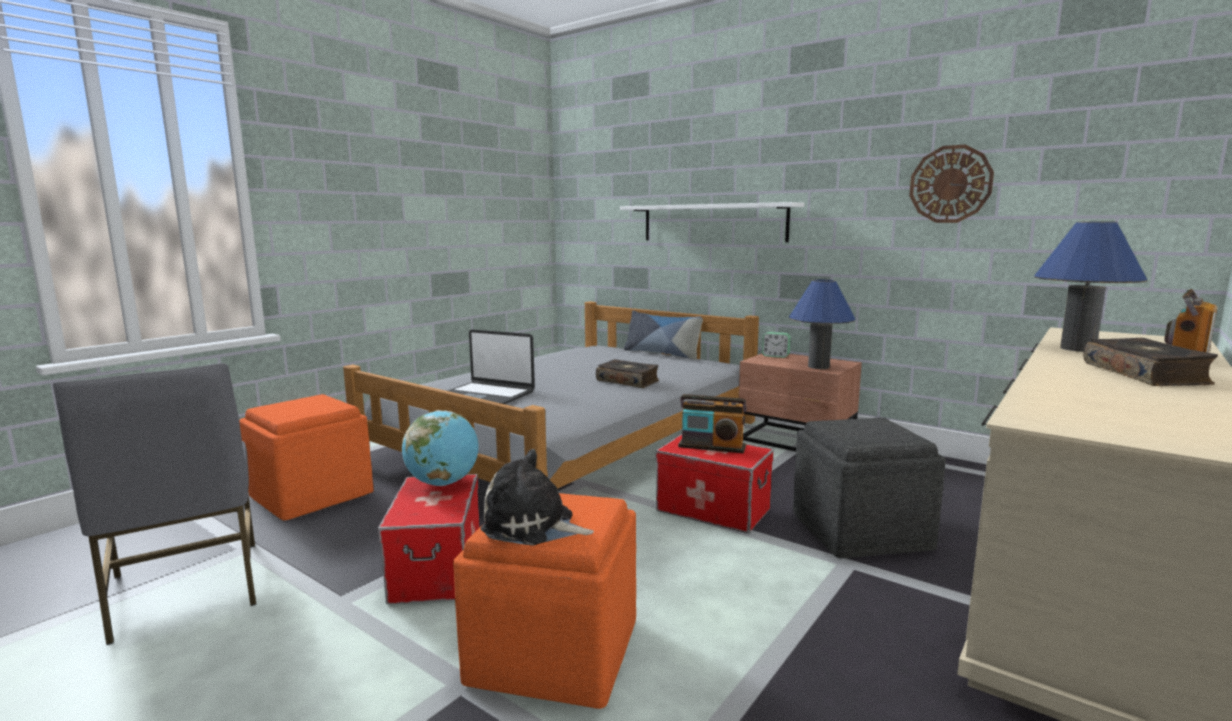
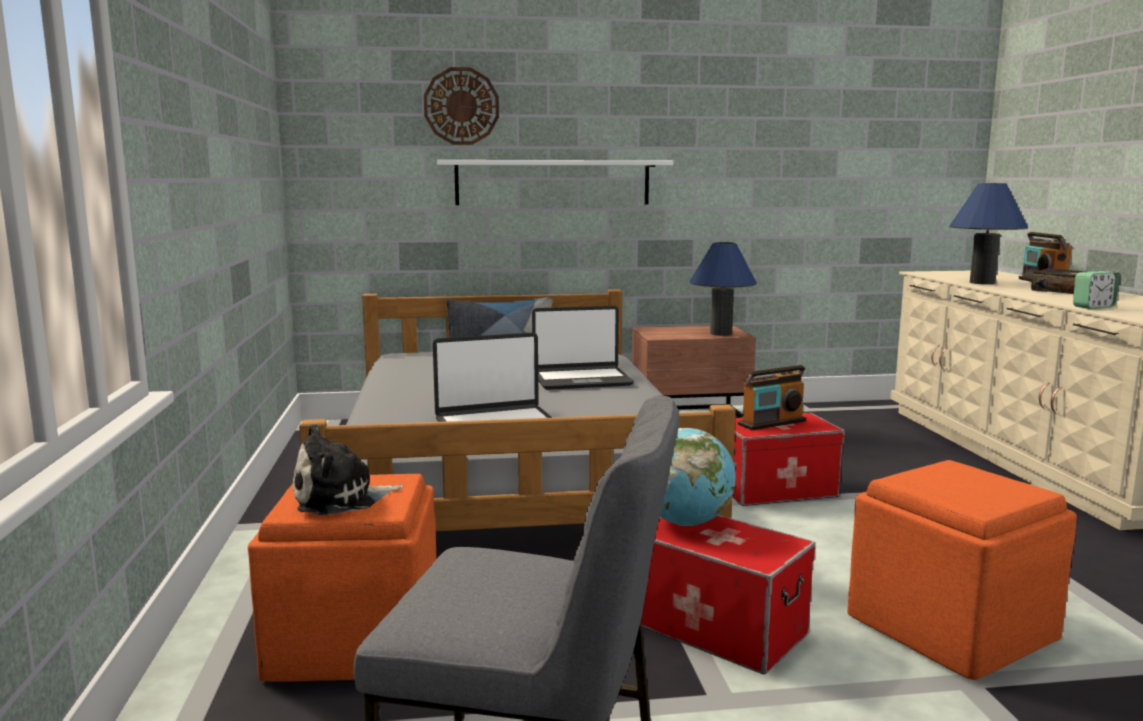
camera: 45 degrees left, 0 degrees up
plush toy [481,449,594,546] -> plush toy moved to [293,424,403,515]
book [596,359,659,388] -> laptop [532,306,634,390]
alarm clock [762,332,791,358] -> alarm clock moved to [1073,271,1119,309]
grey ottoman [793,417,946,558] -> none
wall clock [909,145,994,223] -> wall clock moved to [424,67,499,145]

